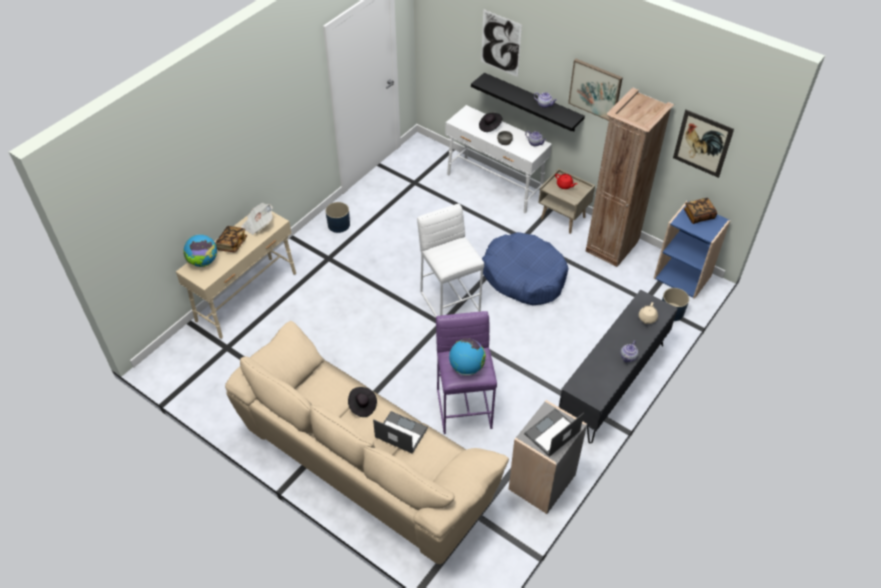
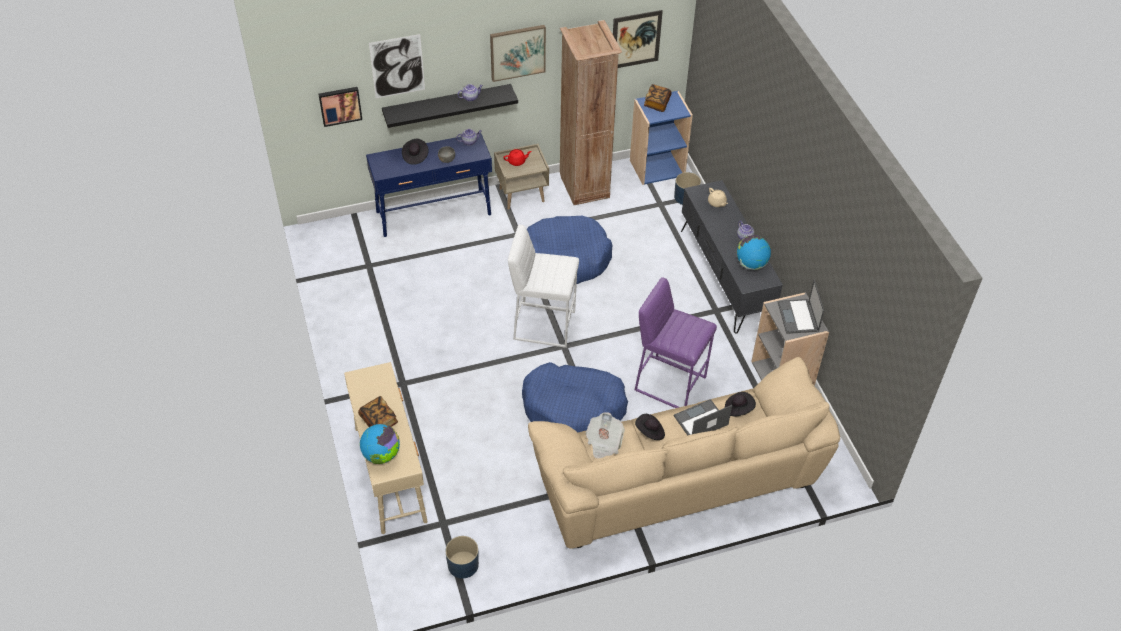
camera: 55 degrees left, 0 degrees up
newspaper [241,203,273,235] -> newspaper moved to [585,412,625,459]
blue planter [325,202,350,233] -> blue planter moved to [446,536,479,579]
white console table [445,105,552,213] -> blue console table [366,133,492,237]
globe [449,338,486,376] -> globe moved to [737,235,771,270]
none -> picture [319,87,362,127]
none -> blue dog bed [522,362,628,432]
none -> black hat [725,392,756,417]

